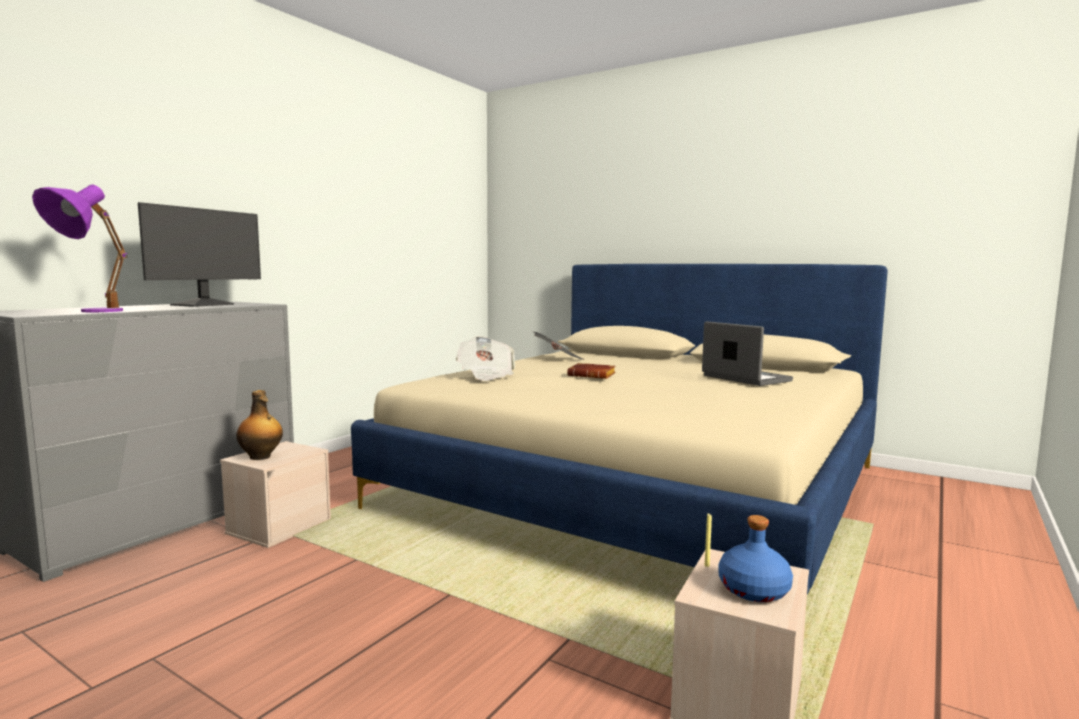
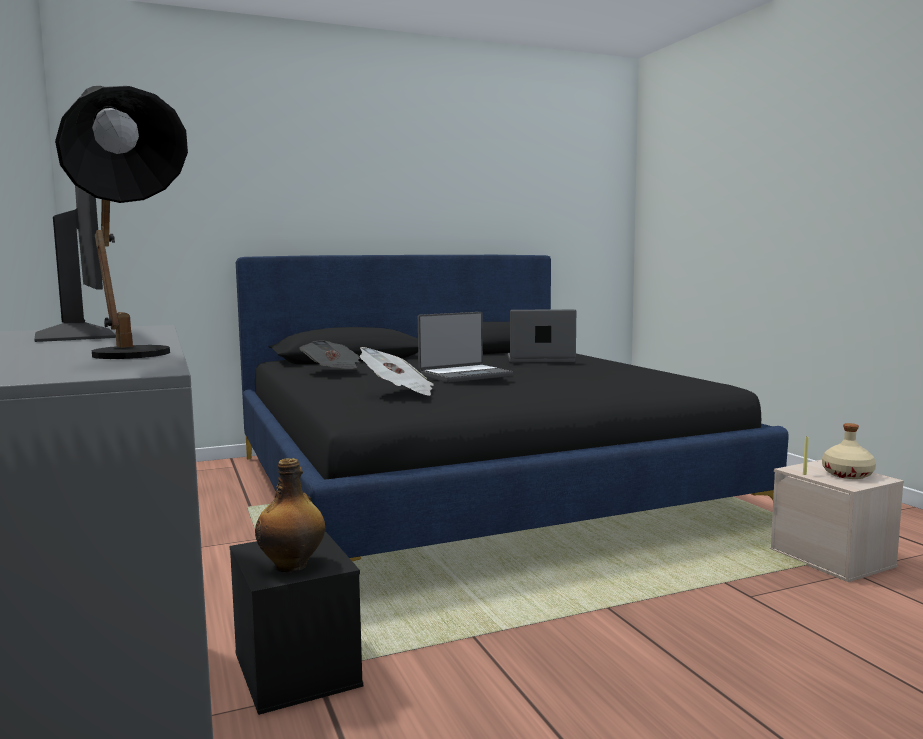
camera: 55 degrees left, 0 degrees up
purple table lamp [32,185,127,312] -> black table lamp [55,86,188,359]
beige storage box [220,441,331,548] -> black storage box [230,531,363,715]
beige bed [351,264,888,595] -> black bed [236,255,789,561]
brown book [567,363,616,379] -> laptop [418,312,513,383]
blue bottle [719,515,793,602] -> beige bottle [822,423,876,479]

